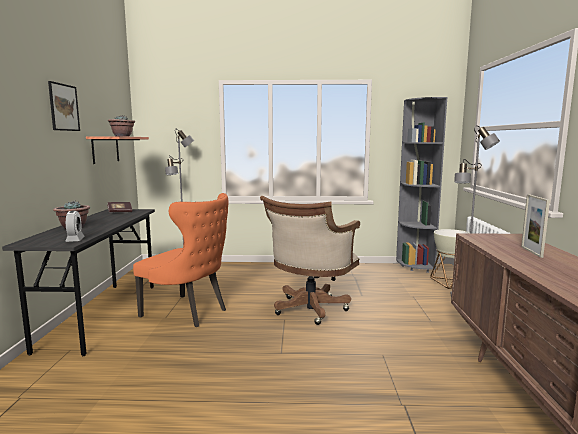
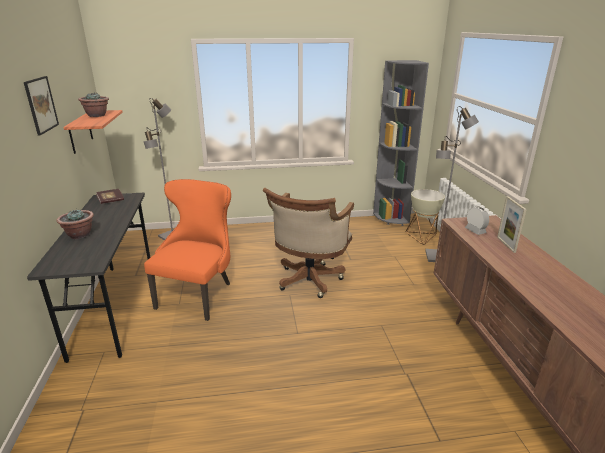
camera: 10 degrees left, 15 degrees up
alarm clock [65,210,85,242] -> alarm clock moved to [465,206,489,235]
orange chair [133,193,228,327] -> orange chair turned 90 degrees counterclockwise [144,179,231,321]

